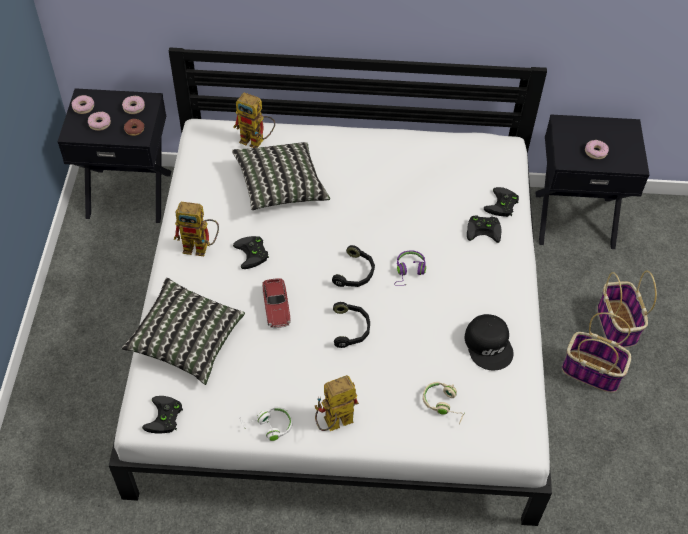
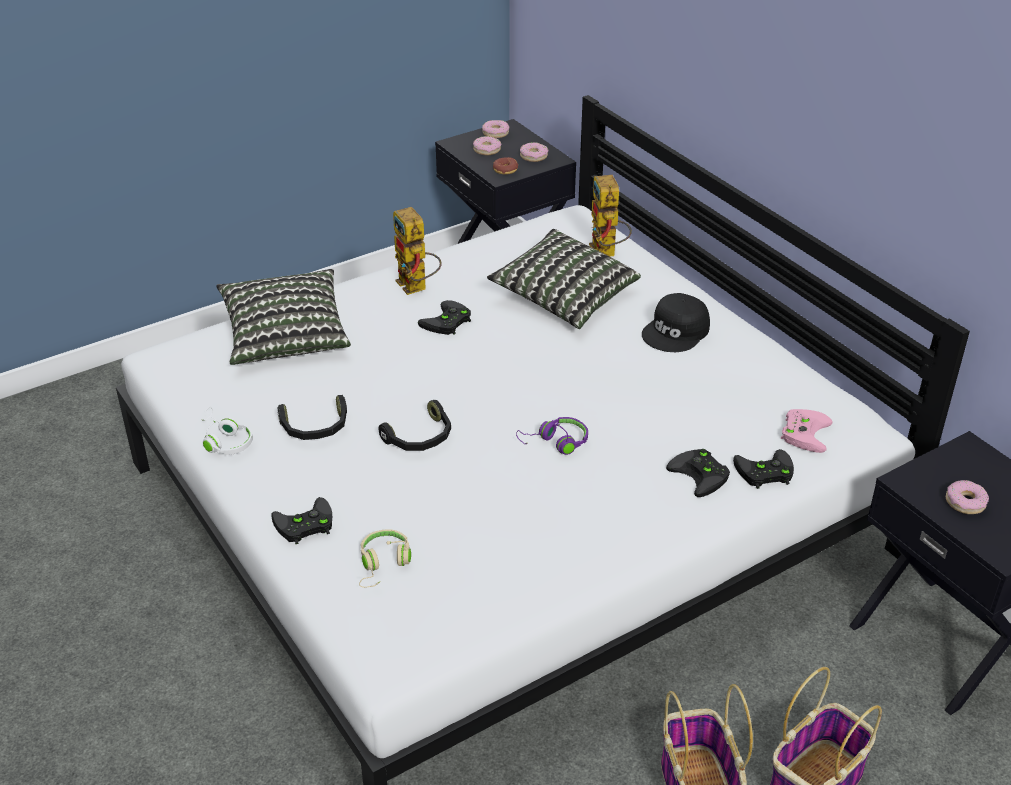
camera: 55 degrees right, 15 degrees down
black game controller [142,396,183,433] -> black game controller moved to [271,497,332,544]
toy car [262,278,291,328] -> none
toy robot [315,375,359,431] -> none
black headphones [332,245,375,287] -> black headphones moved to [277,395,347,440]
black cap [464,314,514,370] -> black cap moved to [642,293,710,352]
none -> pink game controller [781,409,833,453]

